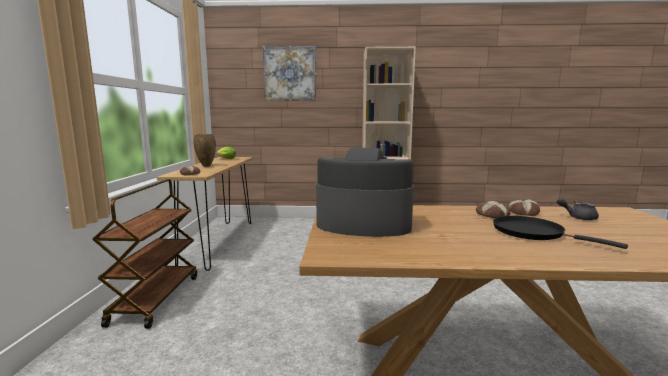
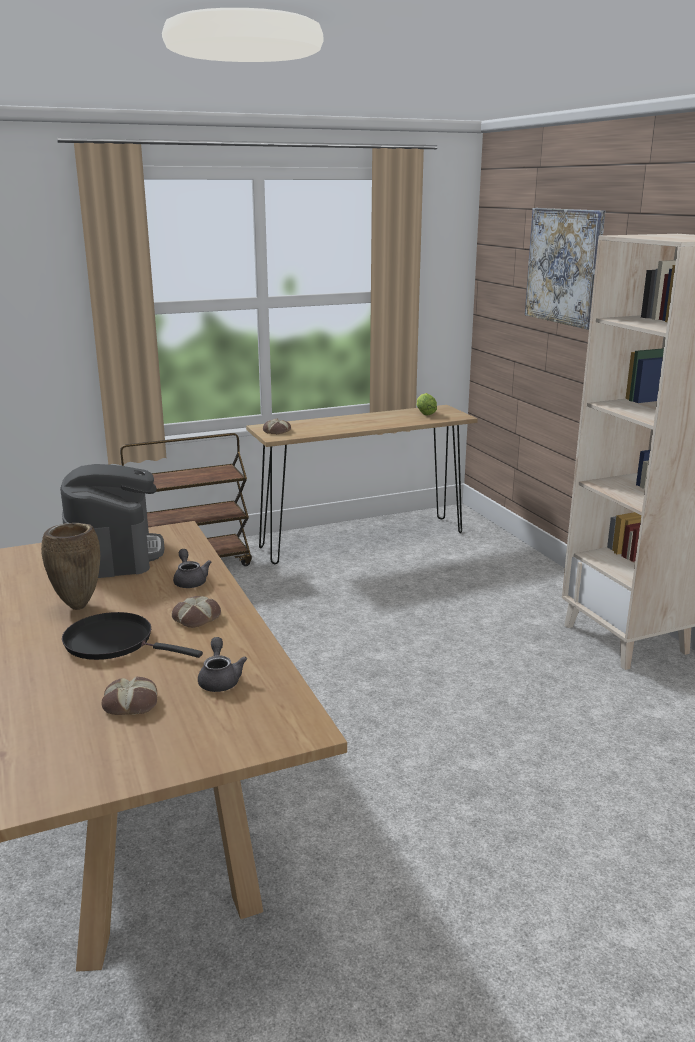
camera: 65 degrees right, 10 degrees up
brown vase [193,134,216,167] -> brown vase moved to [41,523,100,610]
black frying pan [493,216,628,249] -> black frying pan turned 90 degrees counterclockwise [62,612,203,660]
bread [507,199,540,216] -> bread moved to [102,677,157,715]
none -> grey teapot [173,549,211,588]

